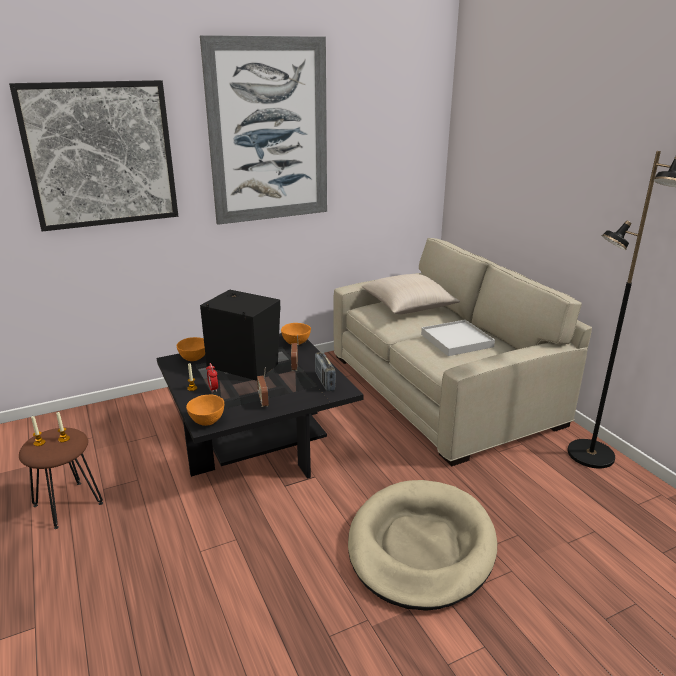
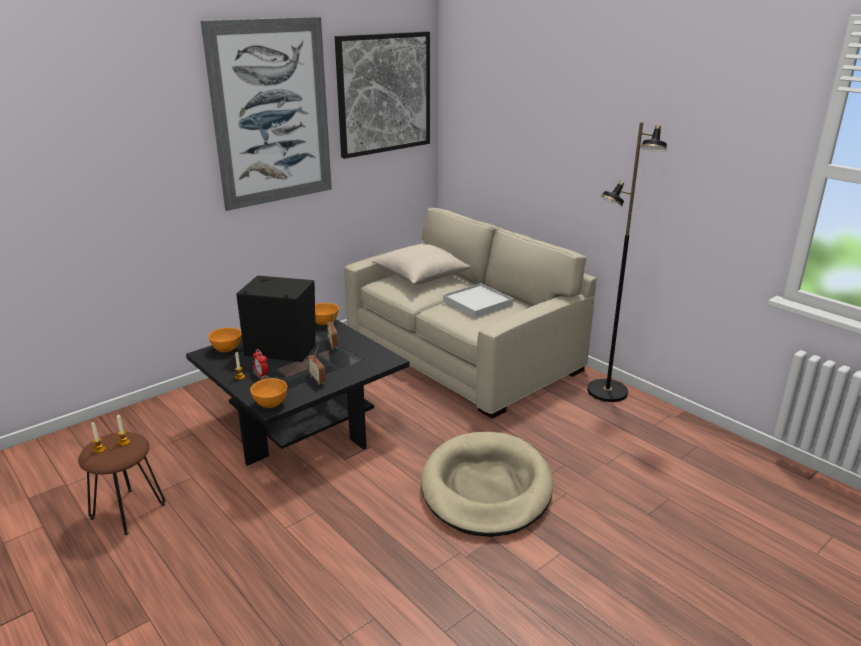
camera: 15 degrees left, 0 degrees up
picture [9,80,178,231] -> picture moved to [335,31,430,159]
radio [315,352,336,391] -> none

